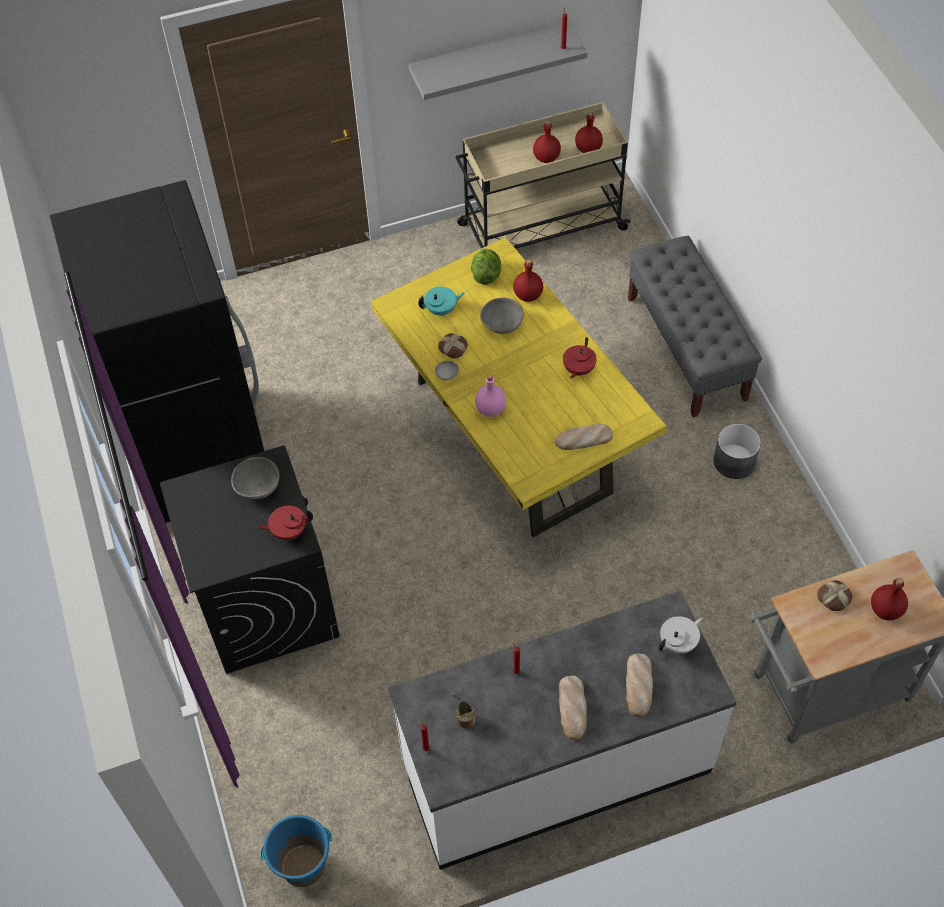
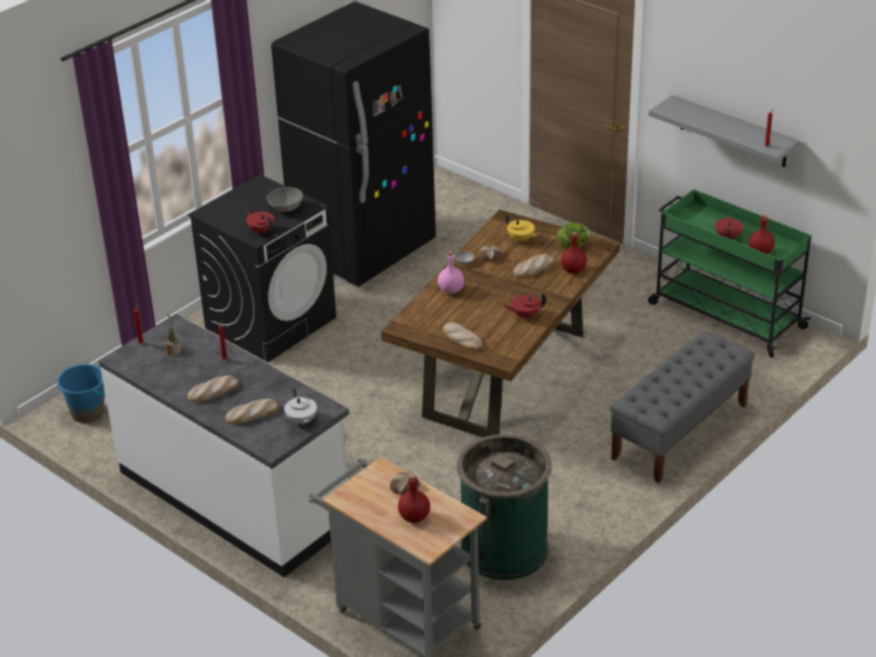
camera: 60 degrees right, 20 degrees down
yellow dining table [371,237,666,537] -> brown dining table [381,210,620,437]
turquoise teapot [418,287,465,317] -> yellow teapot [506,214,537,243]
beige cart [455,102,631,249] -> green cart [648,189,811,357]
grey bowl [480,298,524,334] -> bread [513,254,554,278]
red bottle [533,121,561,163] -> red teapot [715,214,743,239]
white teapot [659,616,704,654] -> white teapot turned 45 degrees clockwise [284,388,317,426]
grey planter [714,424,761,479] -> none
none -> green trash can [457,434,552,580]

